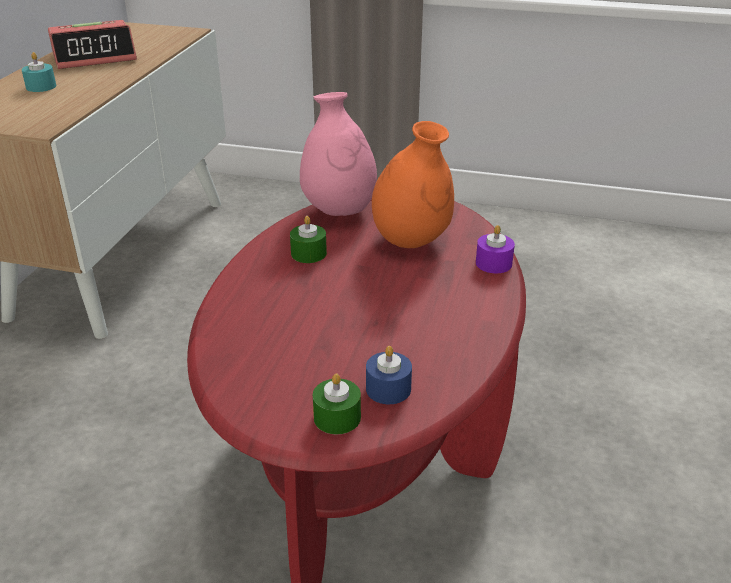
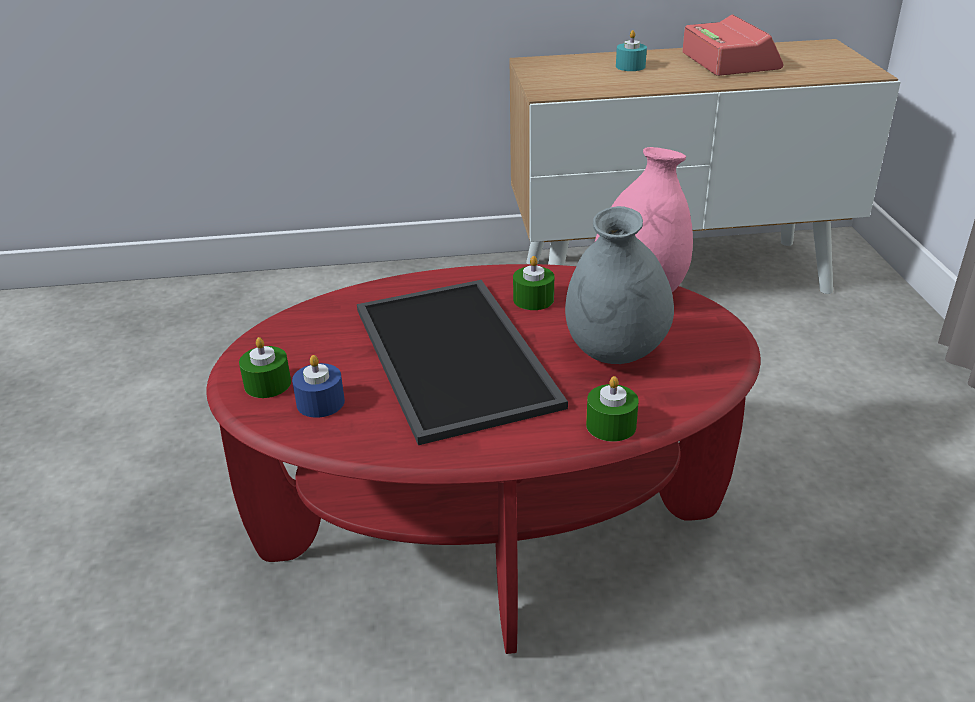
camera: 70 degrees right, 0 degrees up
alarm clock [48,20,137,69] -> alarm clock turned 150 degrees counterclockwise [682,14,783,76]
orange vase [372,121,454,248] -> grey vase [565,206,674,364]
purple candle [476,225,515,273] -> green candle [586,376,639,442]
none -> tray [357,280,568,445]

